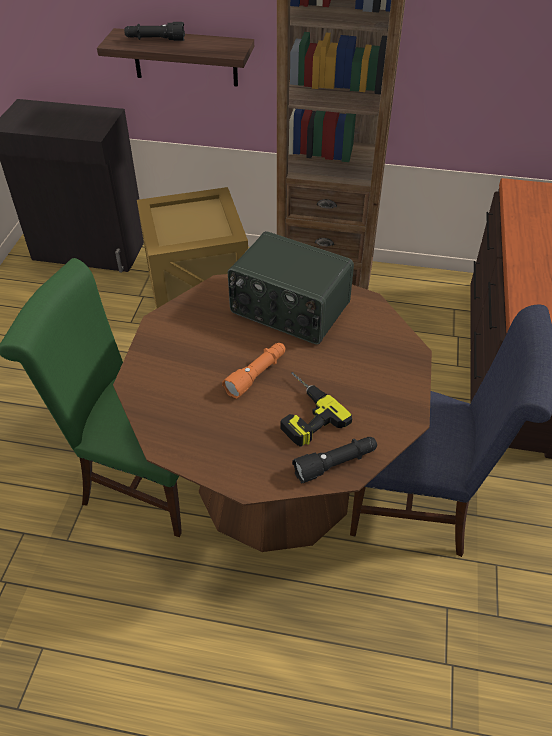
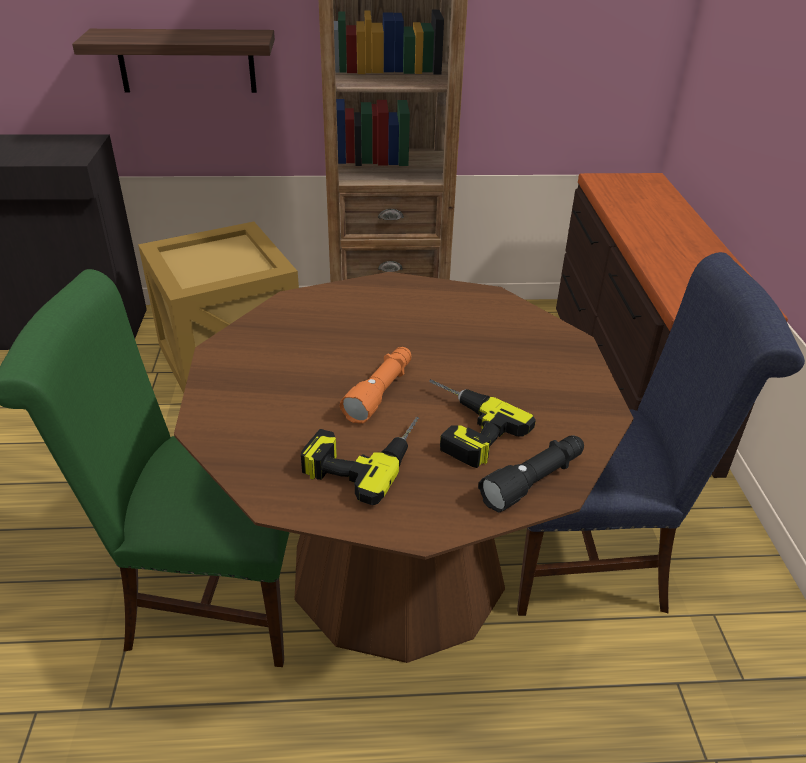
camera: 15 degrees left, 10 degrees down
black flashlight [124,22,185,41] -> none
radio [228,231,354,344] -> none
none -> power drill [301,416,419,505]

